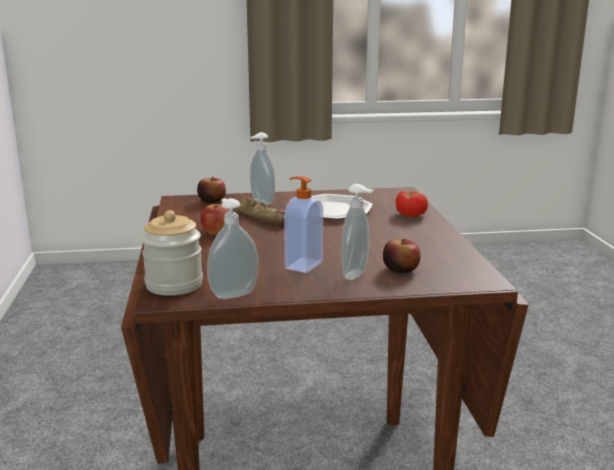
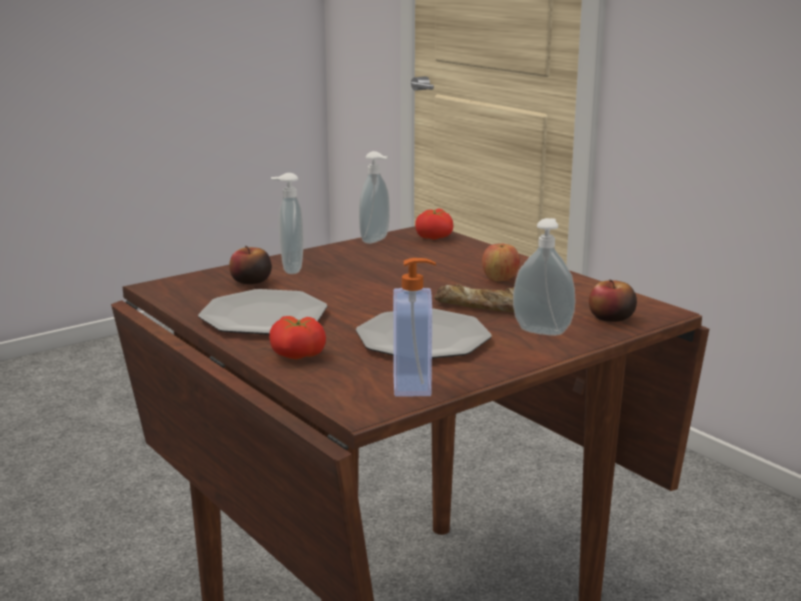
camera: 150 degrees right, 0 degrees up
jar [141,210,203,296] -> tomato [415,209,453,240]
soap dispenser [284,176,323,273] -> soap dispenser moved to [393,258,436,397]
none -> plate [198,289,328,335]

